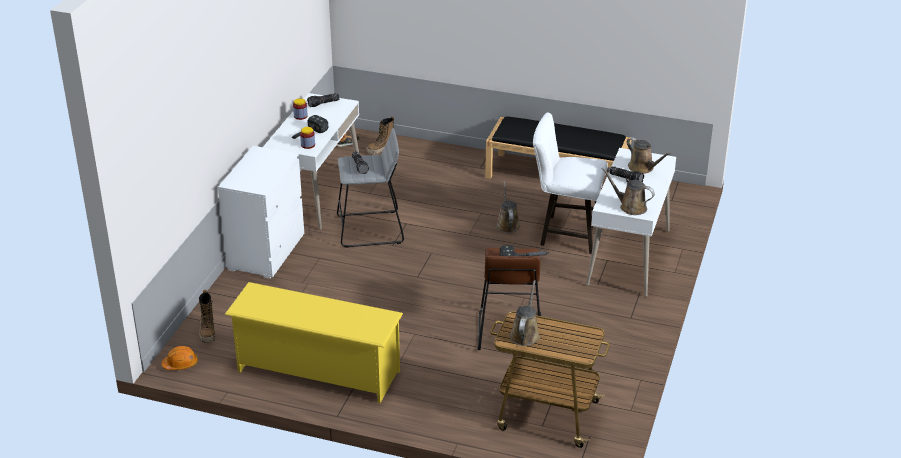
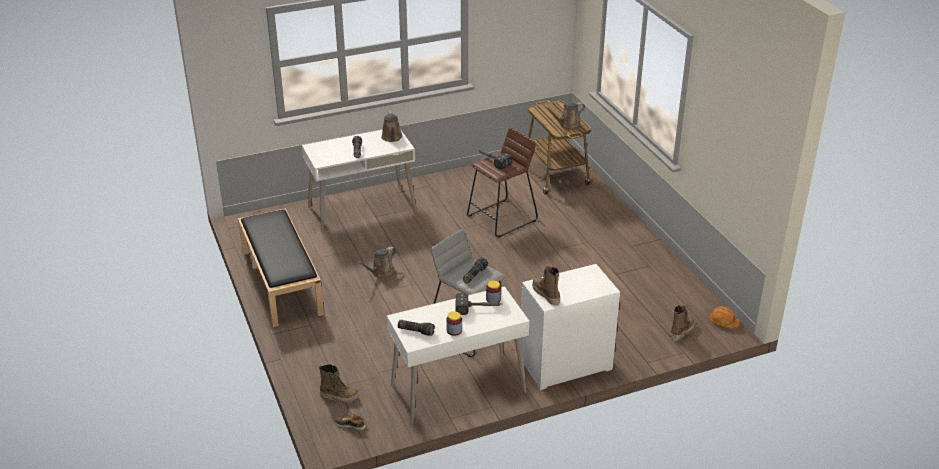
camera: 130 degrees left, 0 degrees up
yellow shoe rack [225,282,403,403] -> none
white stool [533,113,608,254] -> none
brown watering can [627,137,671,174] -> none
none -> boot [532,266,560,306]

